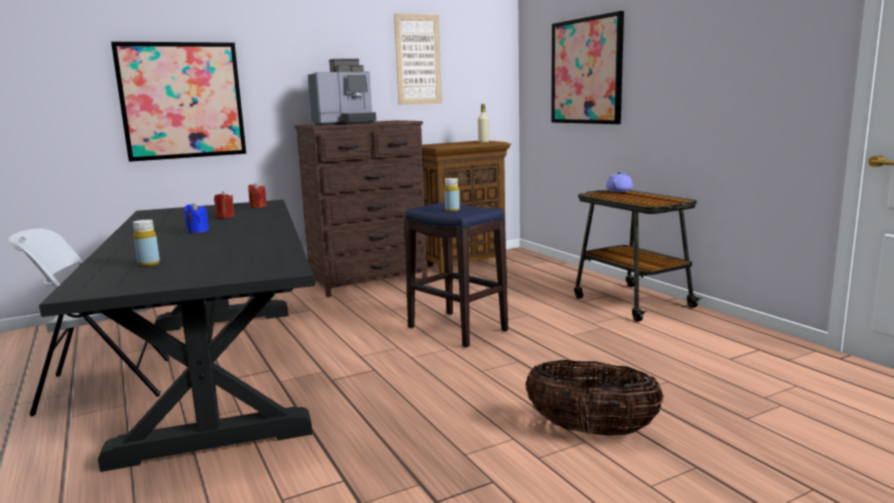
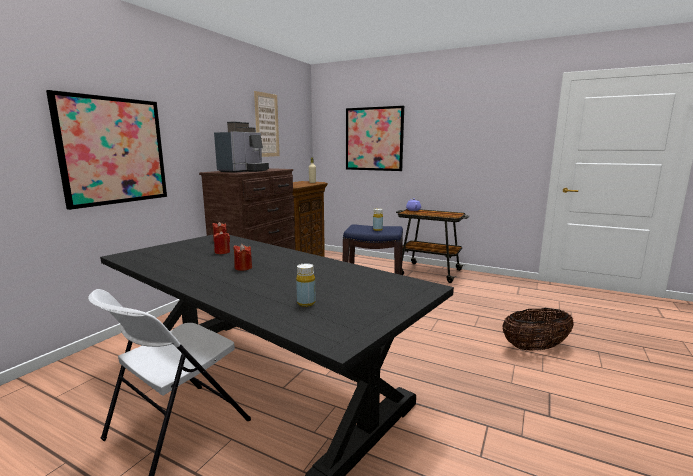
camera: 35 degrees left, 0 degrees up
blue candle [184,203,209,234] -> red candle [233,244,252,271]

